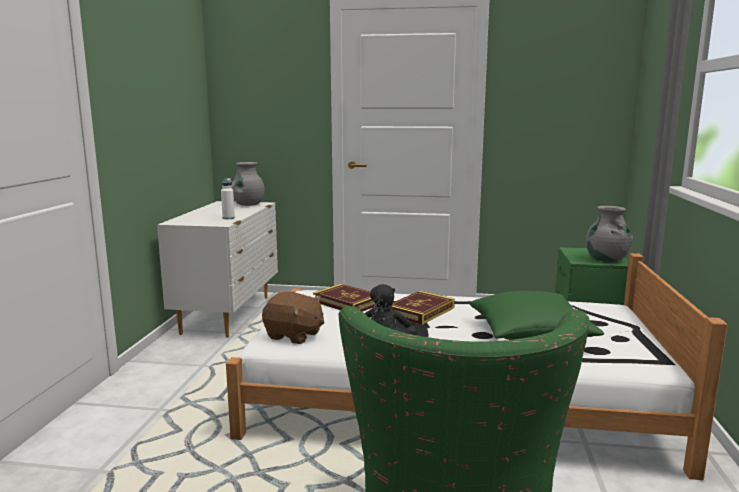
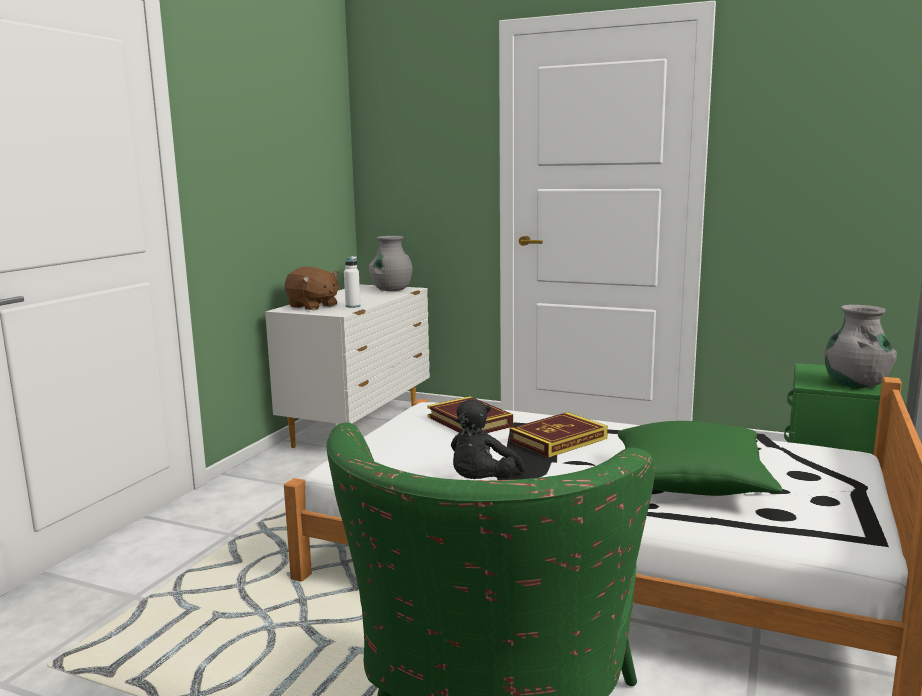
camera: 15 degrees right, 0 degrees up
brown plush toy [262,292,324,344] -> brown plush toy moved to [285,267,339,310]

